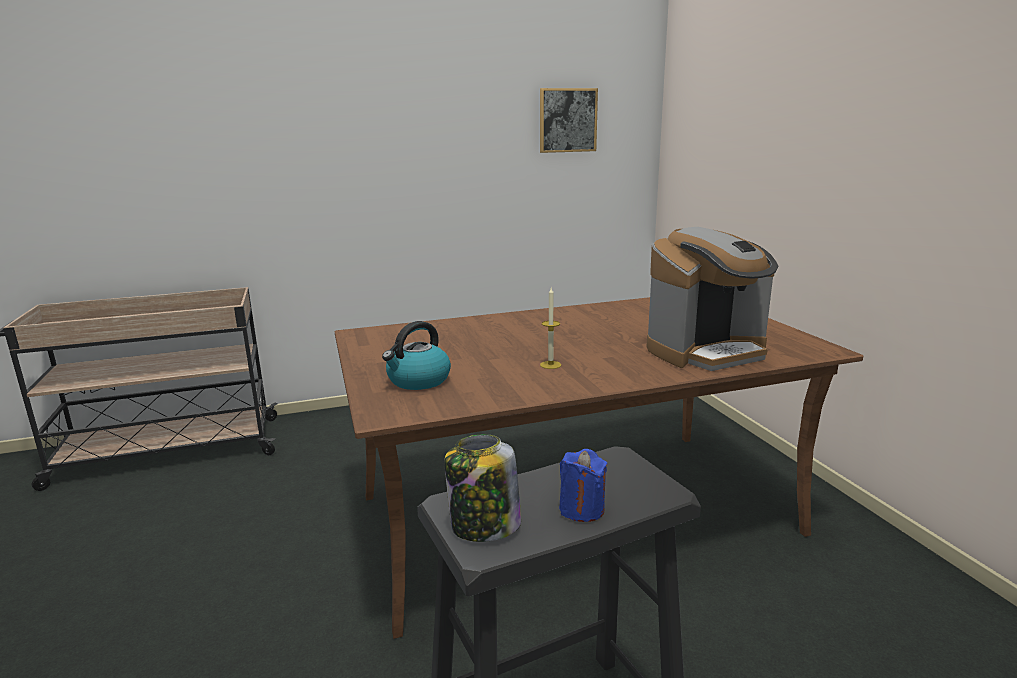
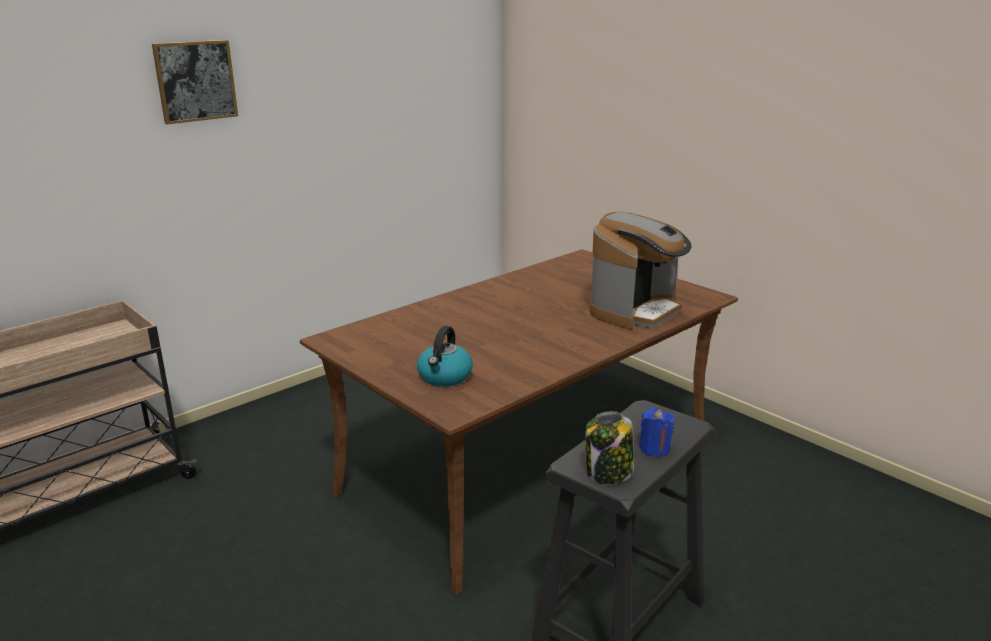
camera: 25 degrees left, 5 degrees up
picture [540,88,598,153] -> picture moved to [152,40,238,124]
candle [540,288,561,369] -> none

